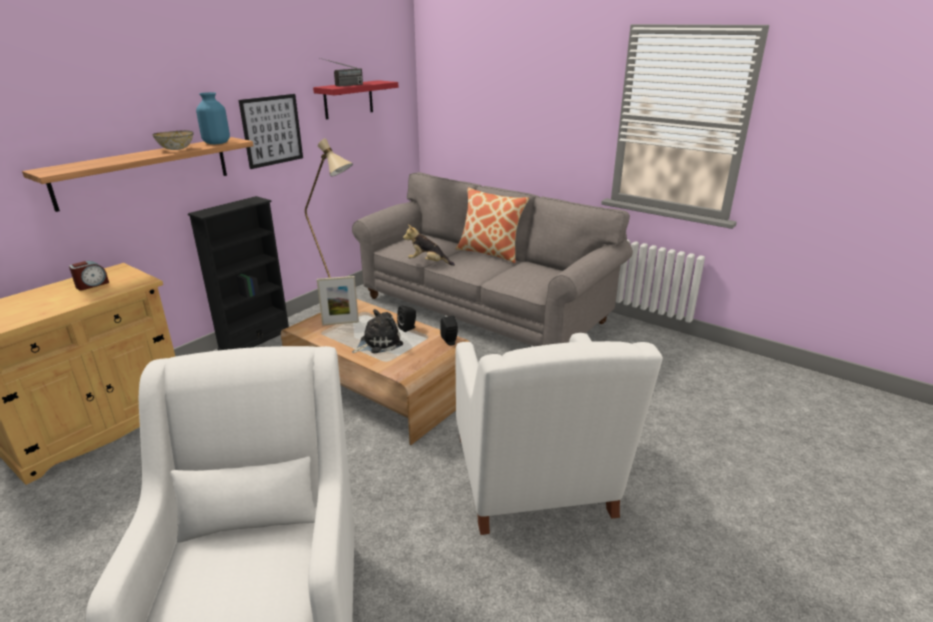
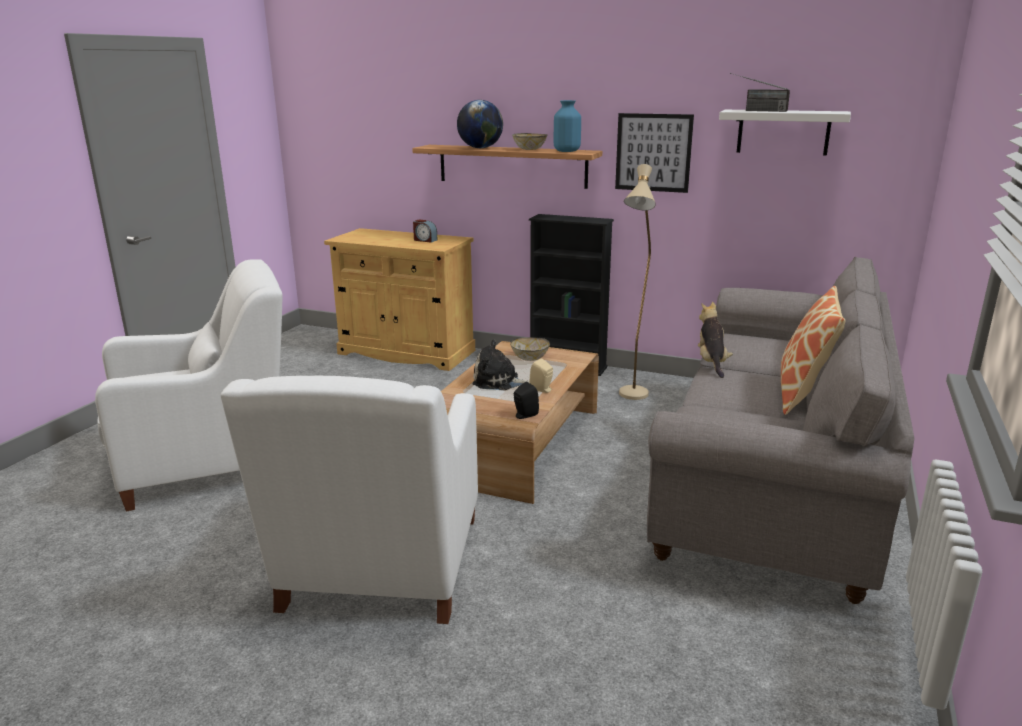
camera: 75 degrees right, 5 degrees down
red shelf [313,80,398,120] -> white shelf [719,110,851,156]
picture frame [317,276,359,326] -> bowl [510,337,550,361]
plush toy [352,309,403,353] -> plush toy turned 150 degrees clockwise [472,340,530,390]
black speaker [397,306,416,332] -> beige speaker [529,358,553,393]
white armchair [455,333,663,535] -> white armchair turned 60 degrees counterclockwise [221,376,478,624]
none -> globe [457,100,503,148]

